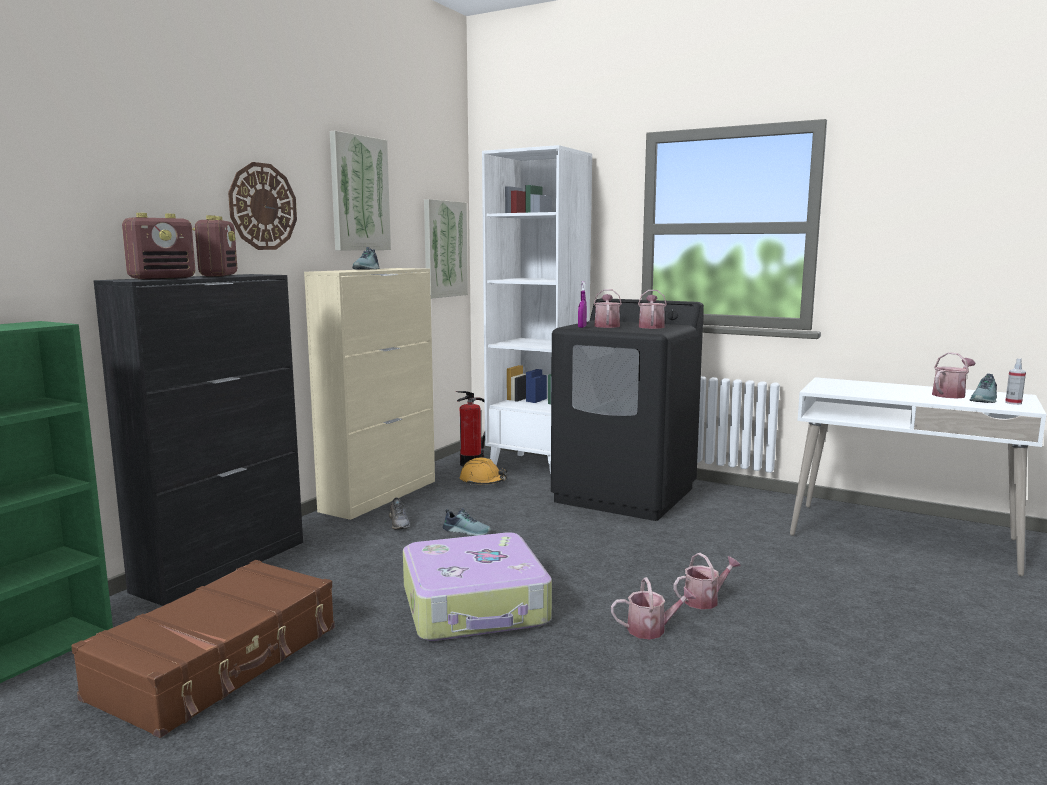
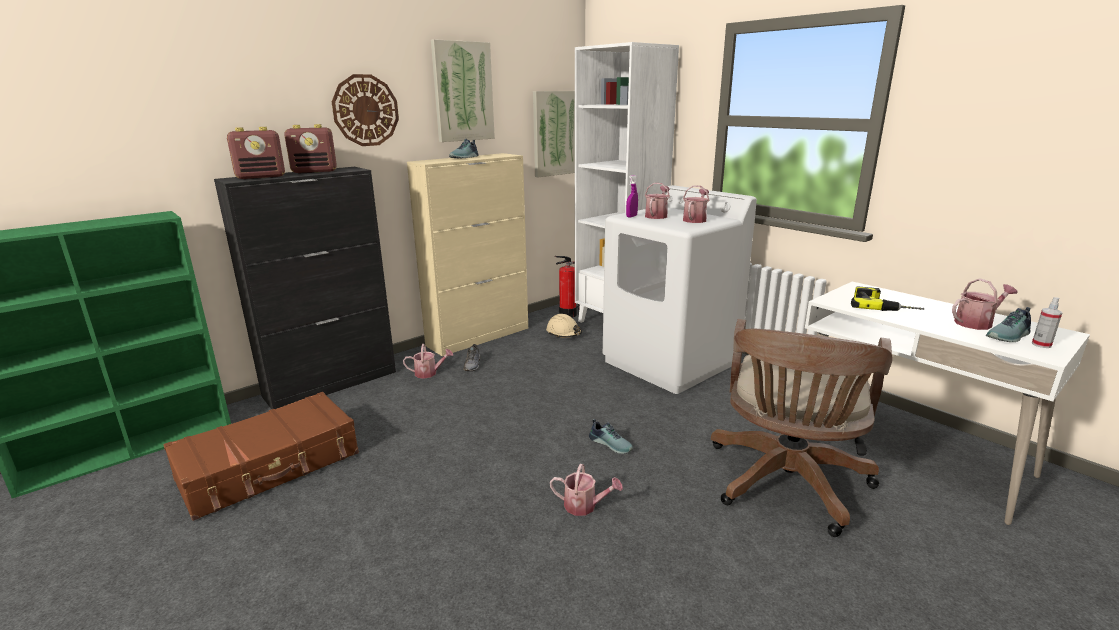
camera: 20 degrees right, 10 degrees up
radio [192,215,237,277] -> radio turned 60 degrees clockwise [284,124,337,173]
suitcase [403,532,552,641] -> none
shoe [443,508,491,536] -> shoe moved to [589,419,633,454]
orange hard hat [460,458,507,485] -> beige hard hat [546,314,582,337]
black washing machine [551,298,704,521] -> white washing machine [603,185,757,394]
watering can [674,553,741,609] -> watering can moved to [403,344,453,379]
none -> brown office chair [711,319,893,537]
none -> power drill [851,286,924,311]

